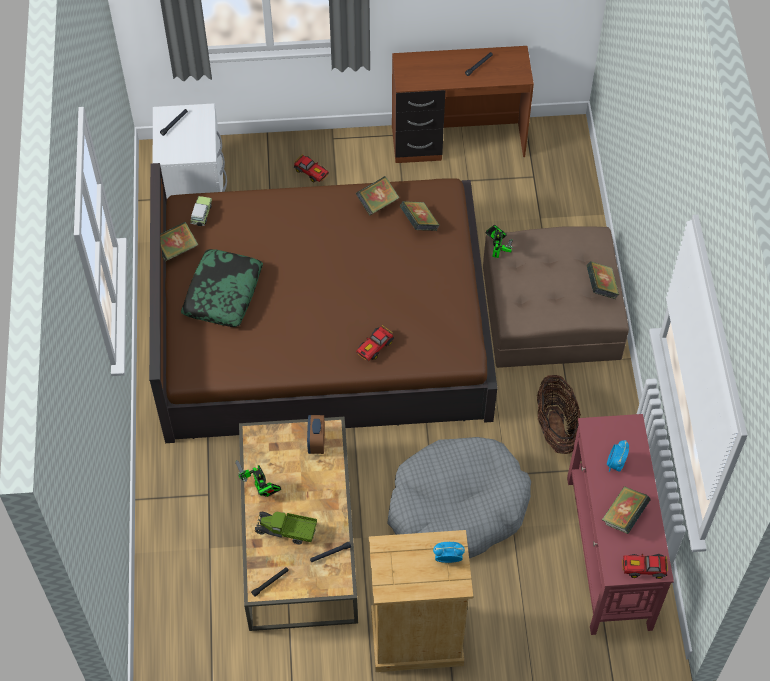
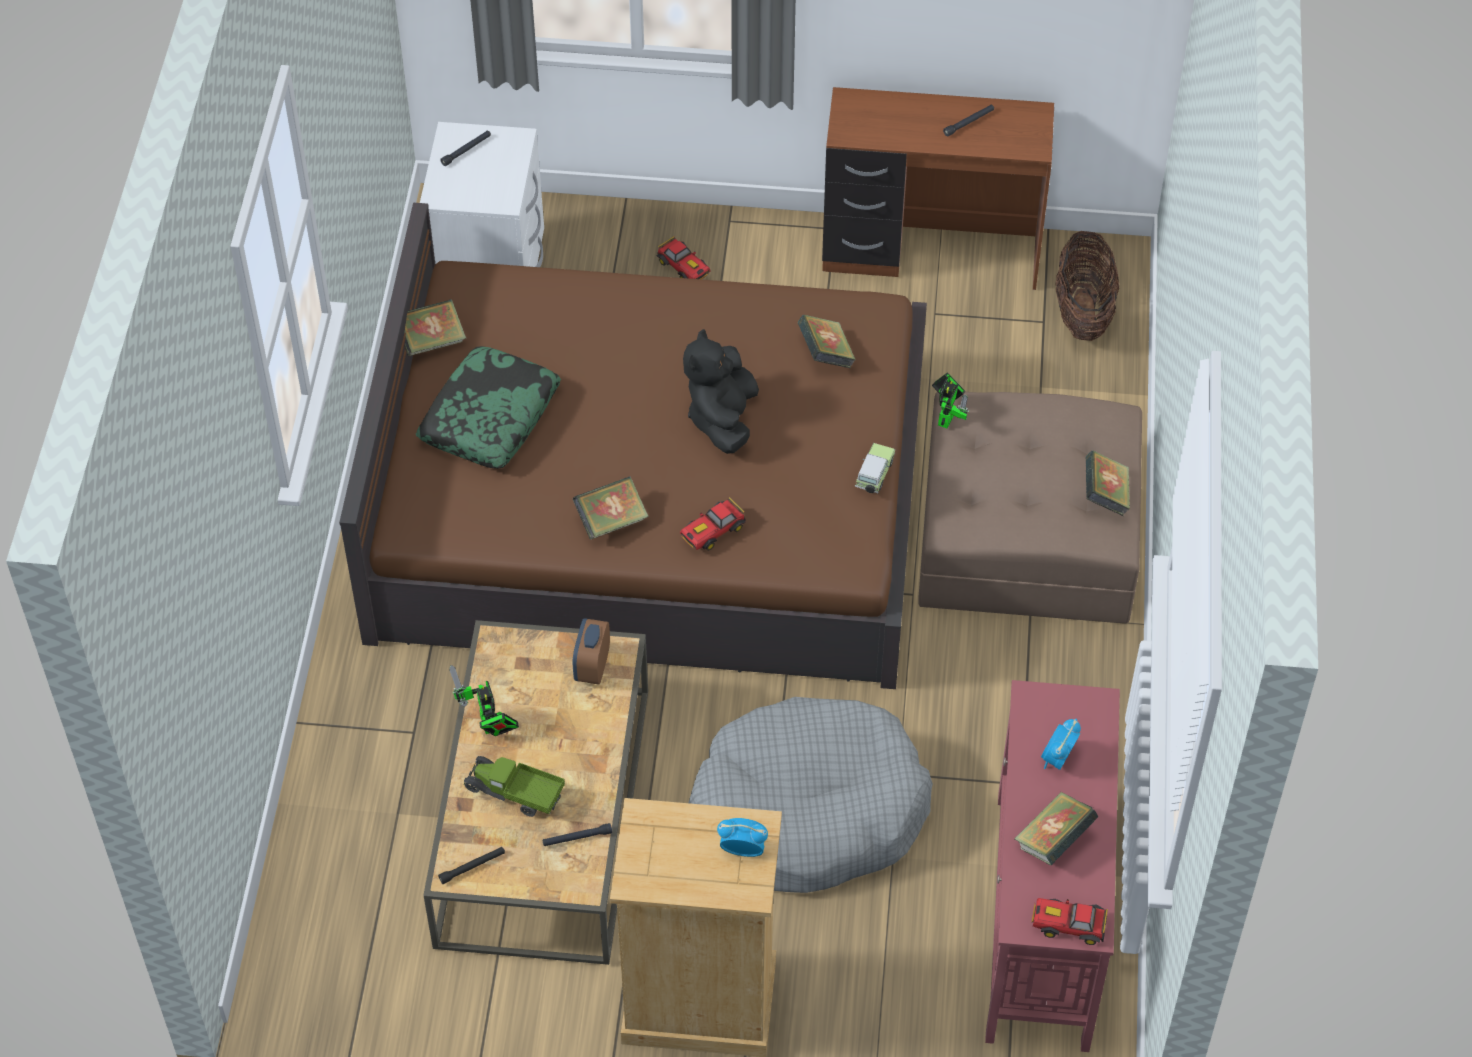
camera: 10 degrees right, 5 degrees down
toy car [191,196,212,226] -> toy car moved to [855,443,895,493]
book [356,176,399,216] -> book moved to [573,476,649,540]
basket [537,375,581,454] -> basket moved to [1055,231,1119,341]
none -> black plush toy [683,329,759,454]

